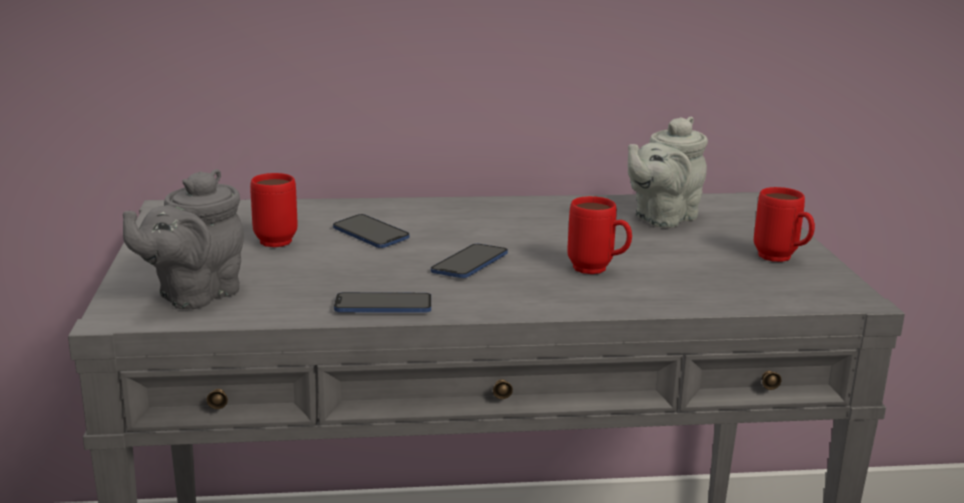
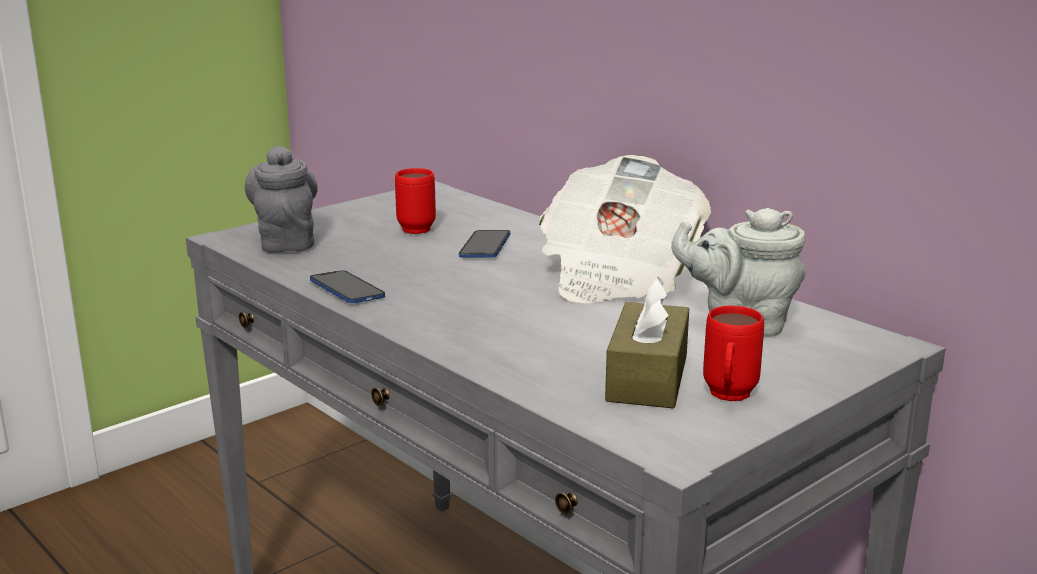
camera: 55 degrees right, 0 degrees up
grey teapot [123,169,244,309] -> grey teapot turned 75 degrees clockwise [245,145,318,252]
phone [431,244,508,278] -> none
red mug [567,196,632,274] -> none
none -> newspaper [539,155,711,303]
none -> brown tissue box [605,277,689,408]

